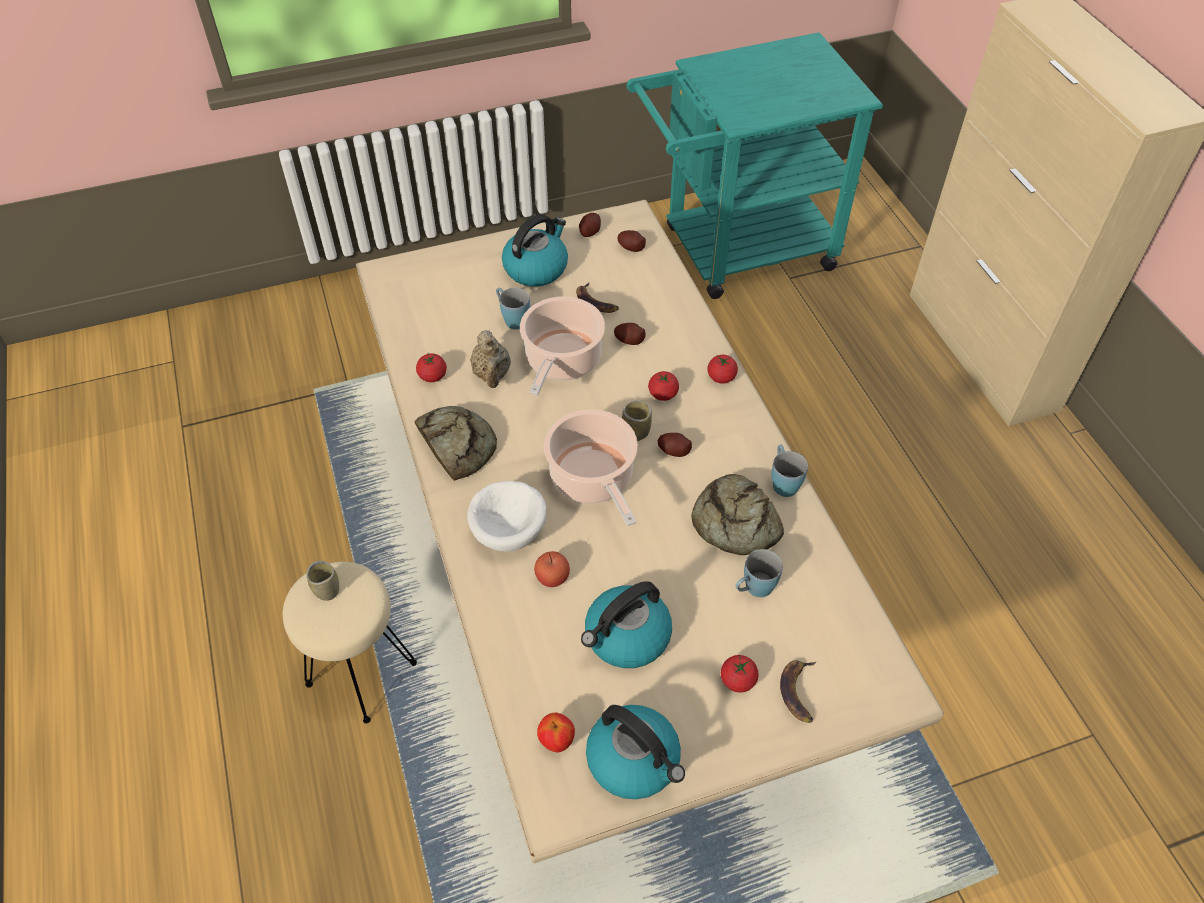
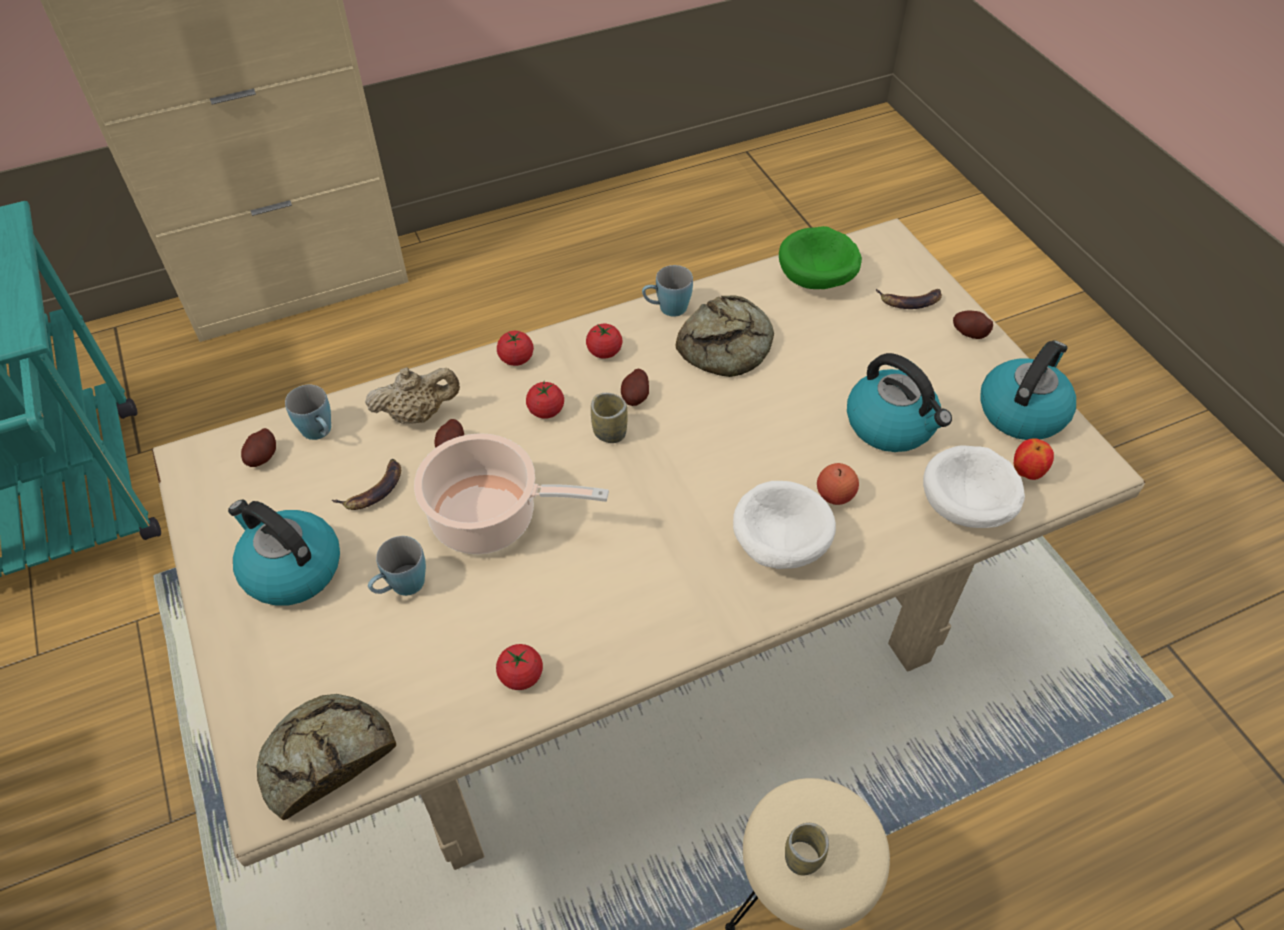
camera: 95 degrees left, 0 degrees up
bread [414,406,497,481] -> bread moved to [257,694,396,820]
beige teapot [470,330,511,388] -> beige teapot moved to [365,367,460,424]
cooking pot [544,409,638,526] -> none
potato [579,213,601,237] -> potato moved to [953,311,993,339]
tomato [721,655,759,693] -> tomato moved to [586,324,623,359]
blue mug [736,549,783,597] -> blue mug moved to [285,385,331,440]
none -> green bowl [779,226,862,289]
none -> white bowl [923,446,1025,528]

